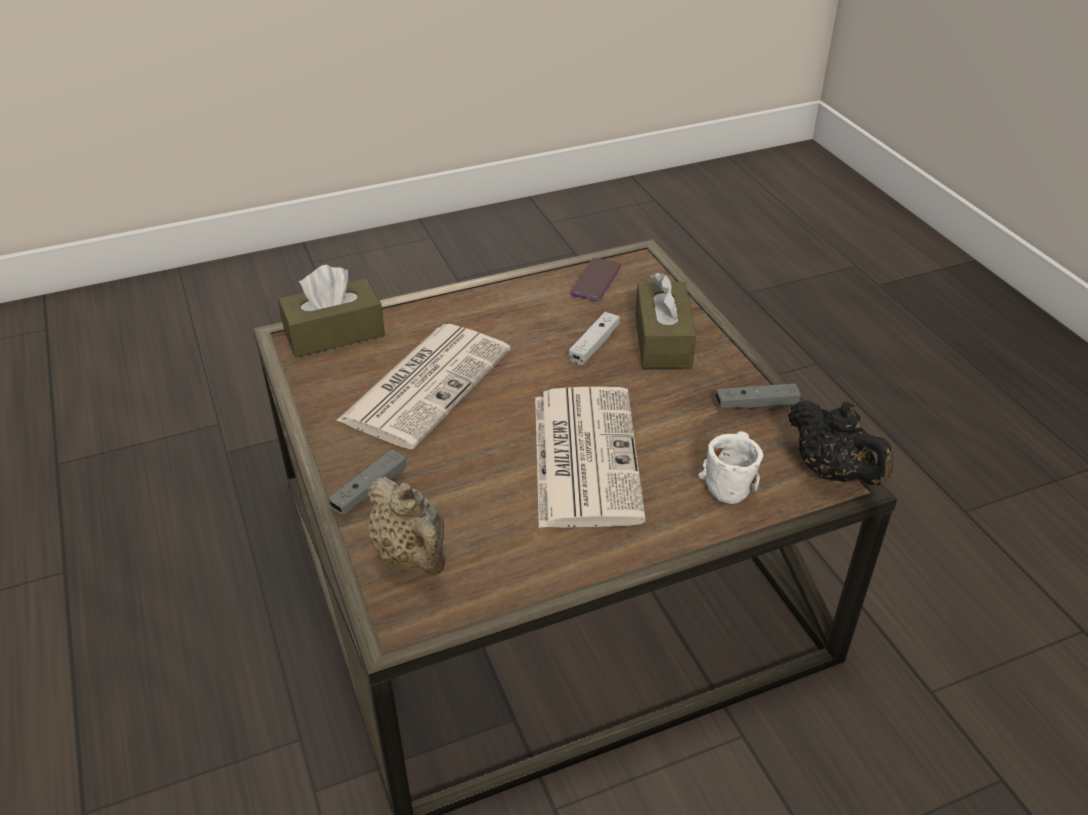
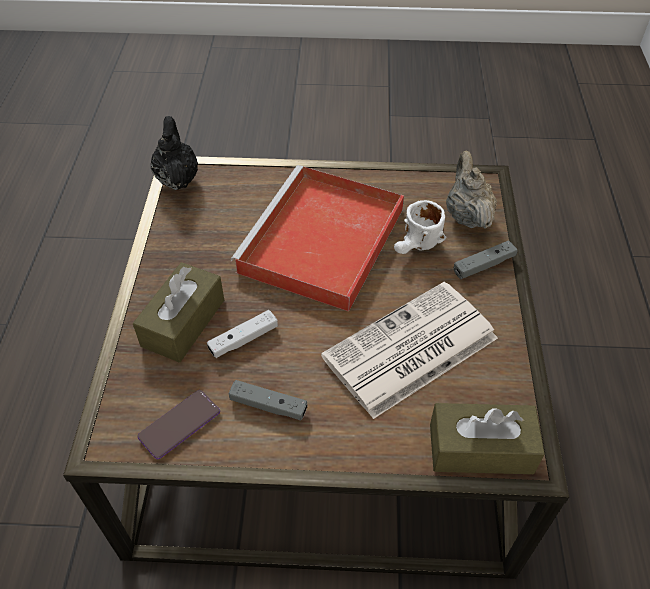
camera: 155 degrees left, 10 degrees up
newspaper [535,387,646,528] -> red tray [231,165,404,312]
white mug [698,431,763,504] -> white mug moved to [394,200,446,254]
grey game controller [716,383,801,409] -> grey game controller moved to [228,380,307,420]

